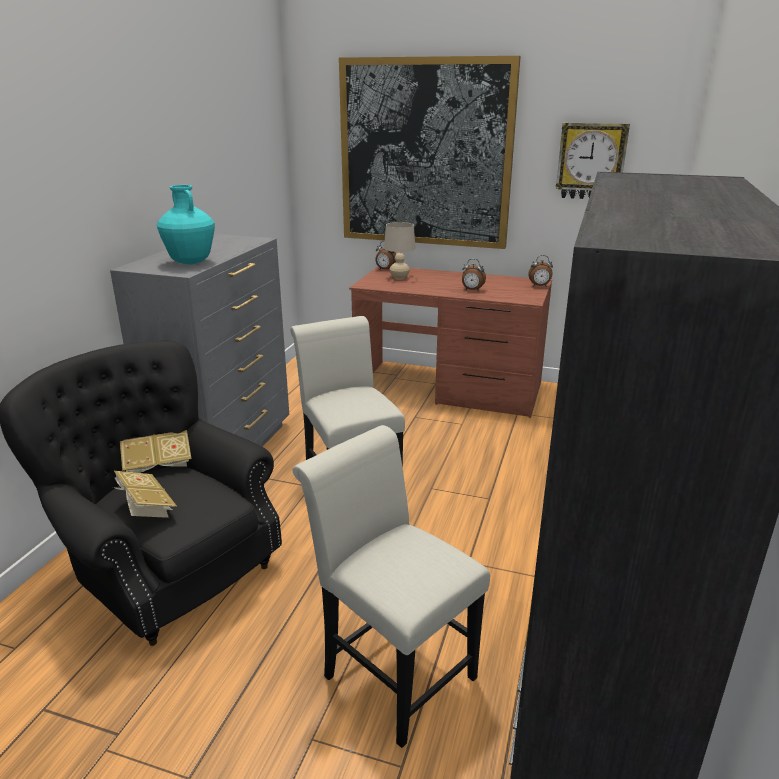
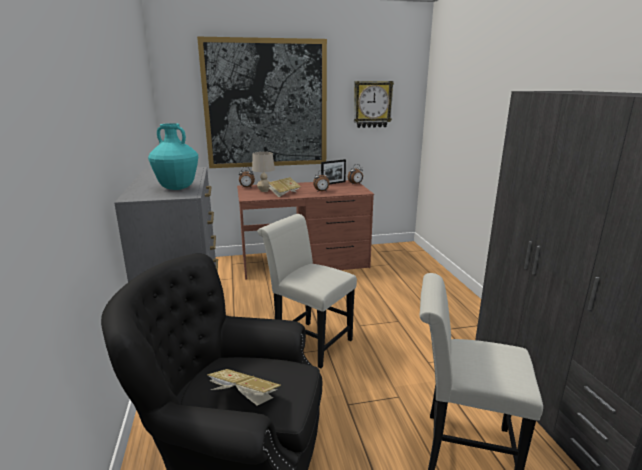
camera: 30 degrees left, 5 degrees down
book [120,430,192,473] -> book moved to [268,177,301,197]
none -> picture frame [321,159,346,184]

